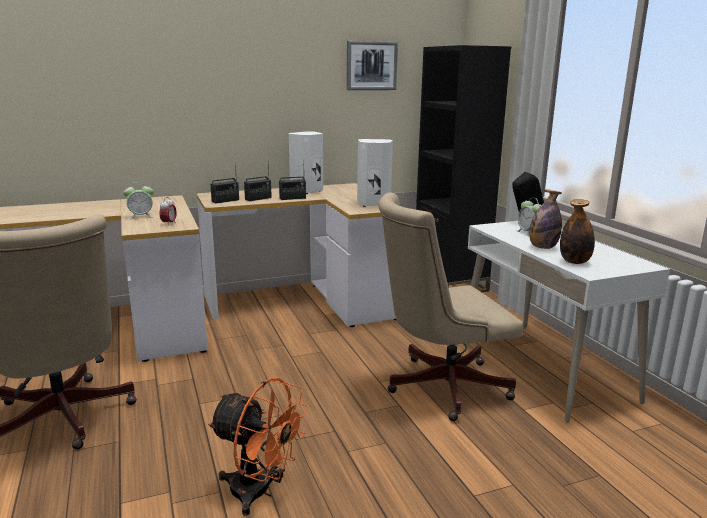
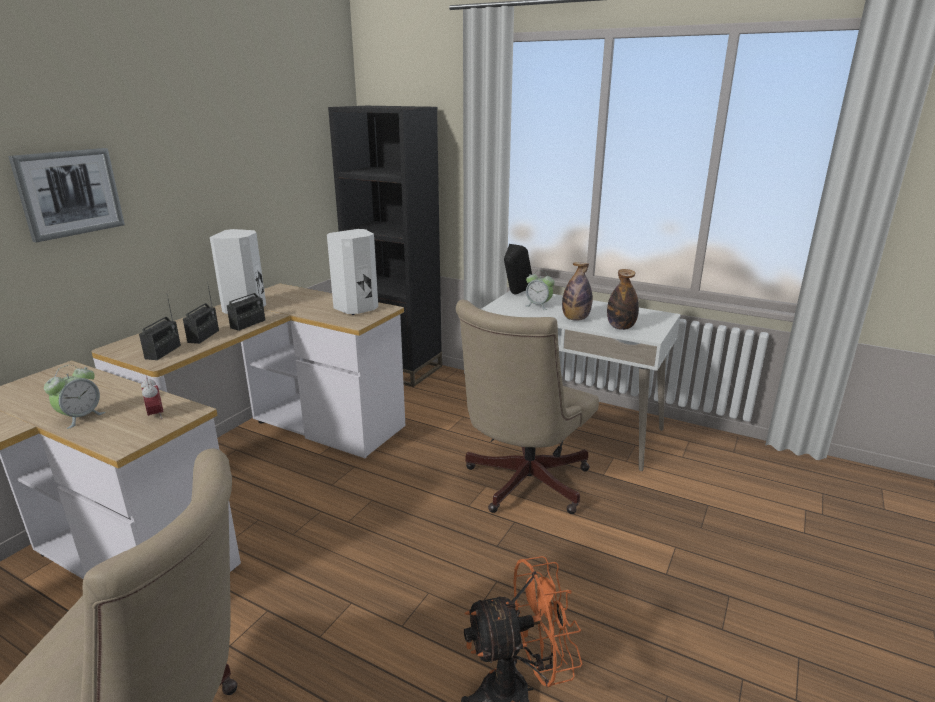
camera: 40 degrees left, 5 degrees up
picture [347,41,398,90] -> picture moved to [8,148,125,242]

